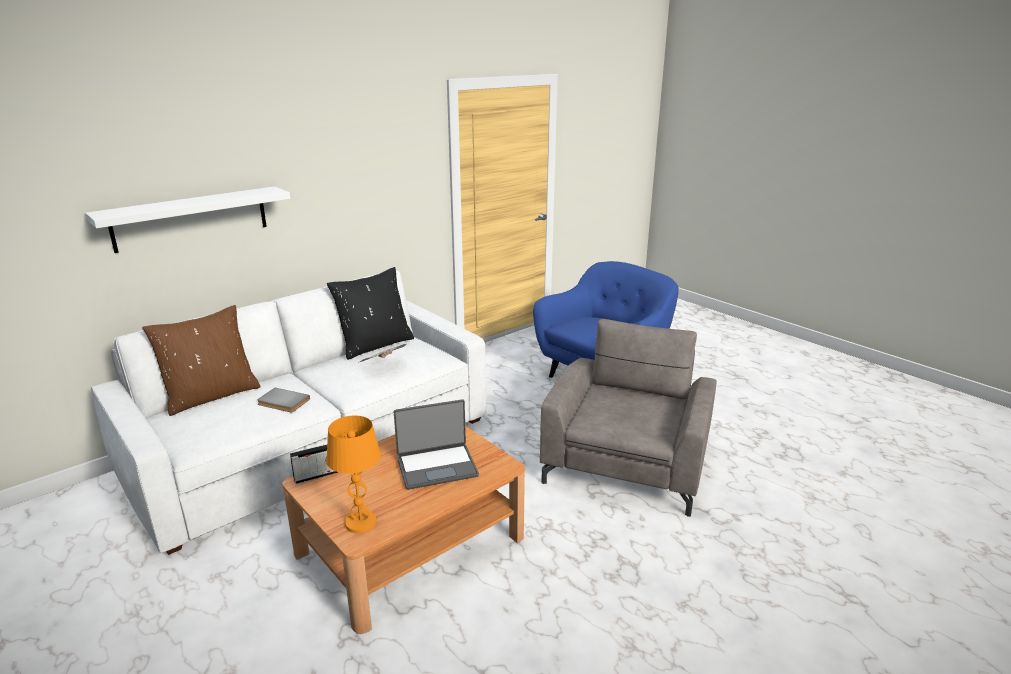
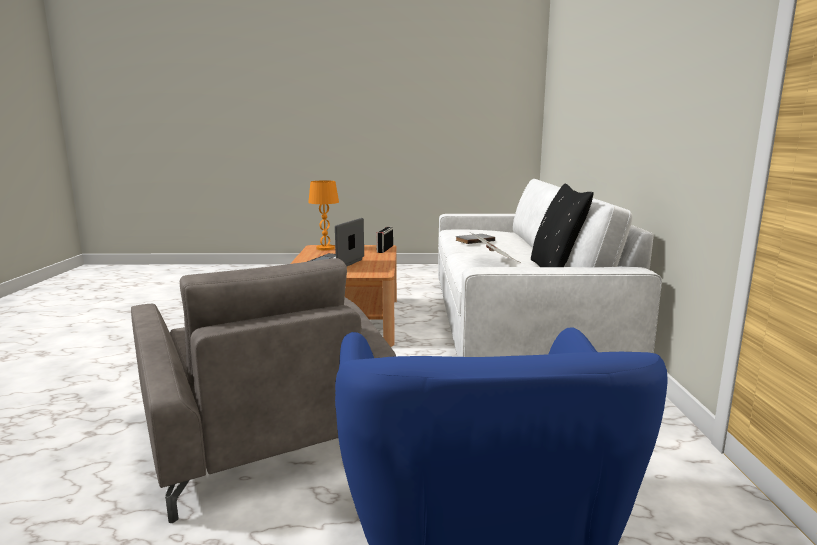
camera: 130 degrees right, 10 degrees down
white shelf [85,186,290,253] -> none
brown pillow [142,305,261,416] -> none

